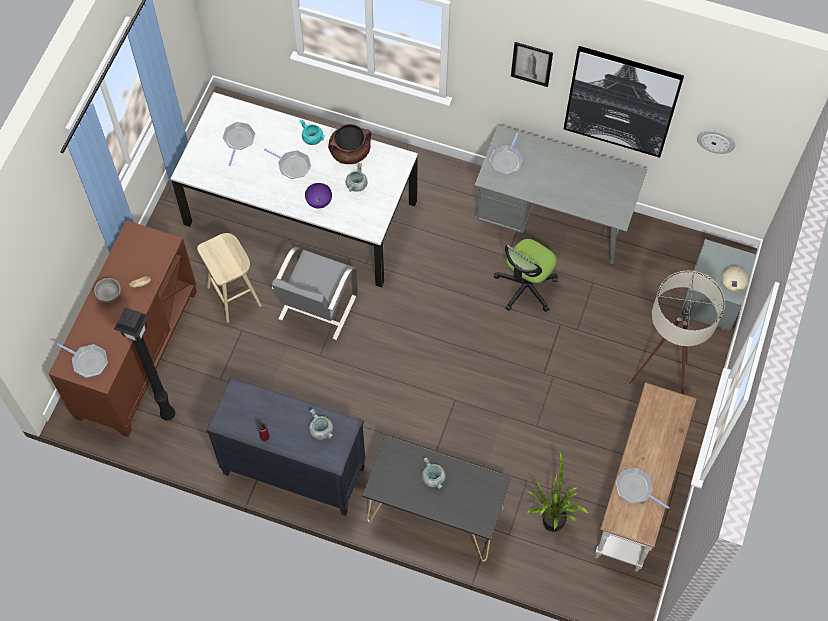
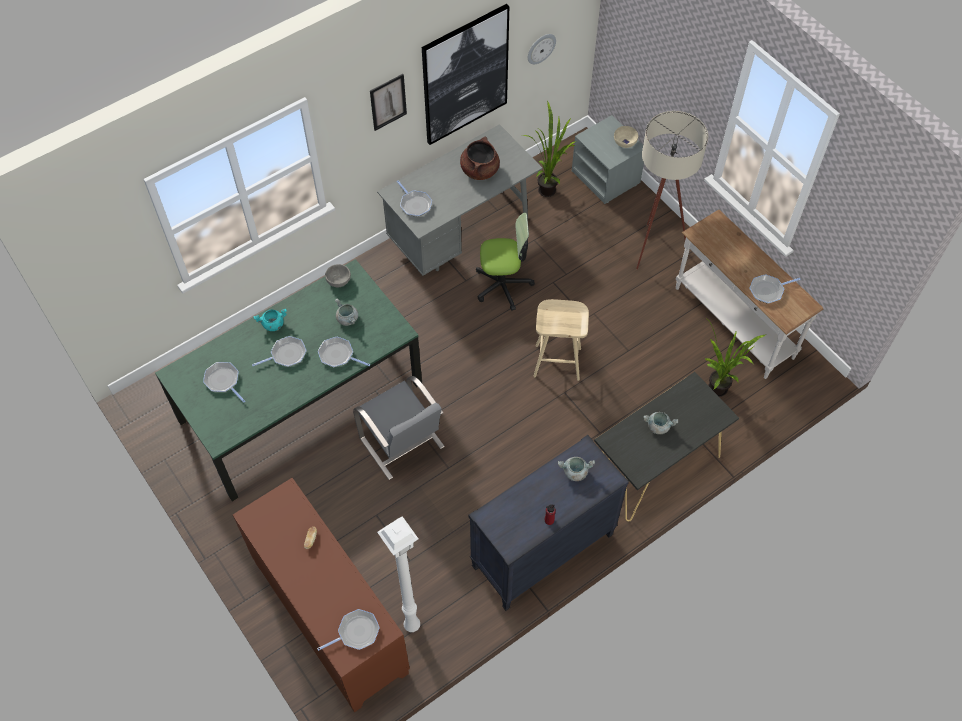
camera: 55 degrees left, 5 degrees down
grey bowl [94,278,121,303] -> grey bowl moved to [325,264,351,287]
black floor lamp [114,307,175,420] -> white floor lamp [377,516,420,632]
white dining table [170,92,418,288] -> green dining table [155,259,422,502]
beige stool [197,233,262,323] -> beige stool moved to [533,299,589,381]
purple bowl [305,183,332,209] -> frying pan [318,337,370,367]
brown cooking pot [328,124,371,164] -> brown cooking pot moved to [460,136,500,180]
office chair [494,239,558,312] -> office chair turned 75 degrees counterclockwise [476,213,535,311]
none -> potted plant [522,100,576,197]

